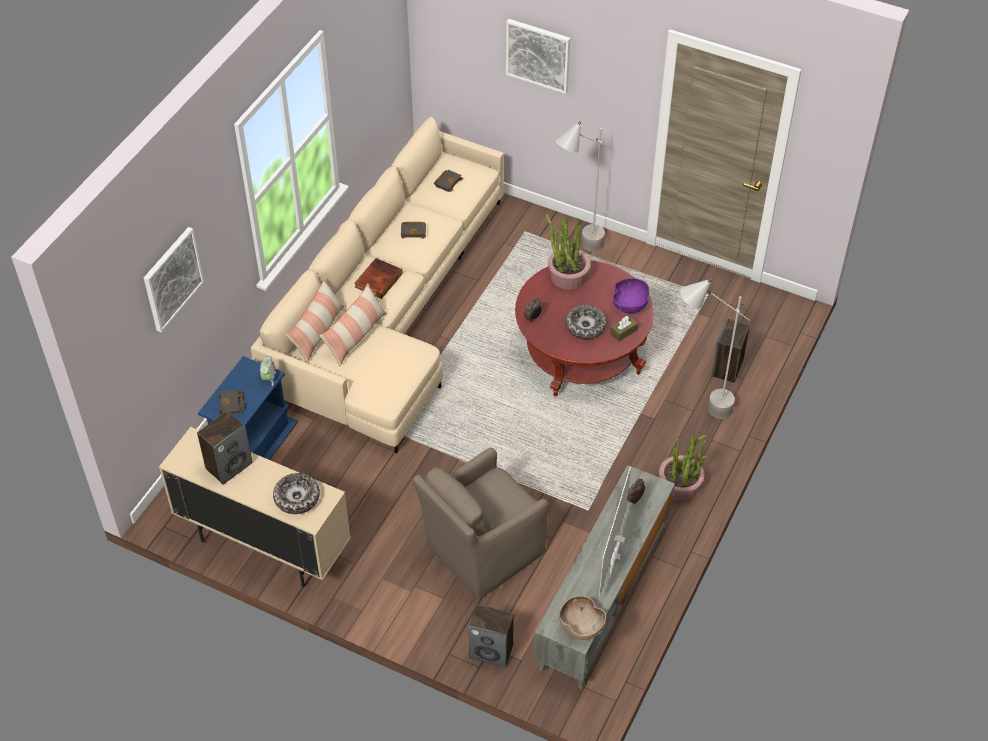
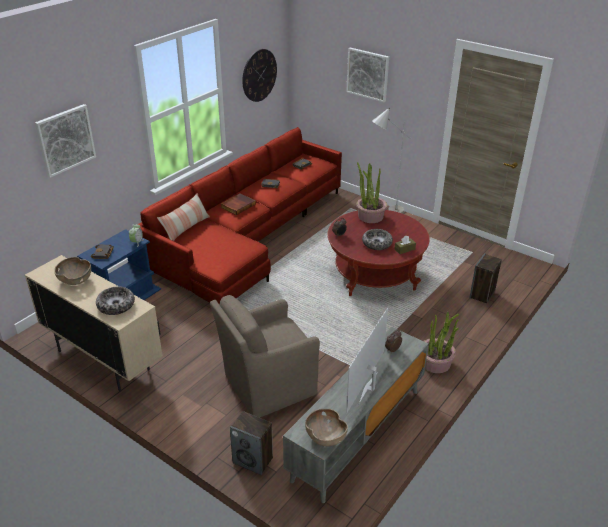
camera: 10 degrees right, 15 degrees down
speaker [197,411,253,485] -> brown bowl [54,257,91,285]
beige sofa [251,117,504,453] -> red sofa [138,127,342,305]
pillow [319,283,387,367] -> none
purple bowl [613,278,649,313] -> none
grey floor lamp [680,279,750,419] -> none
none -> wall clock [242,49,277,102]

